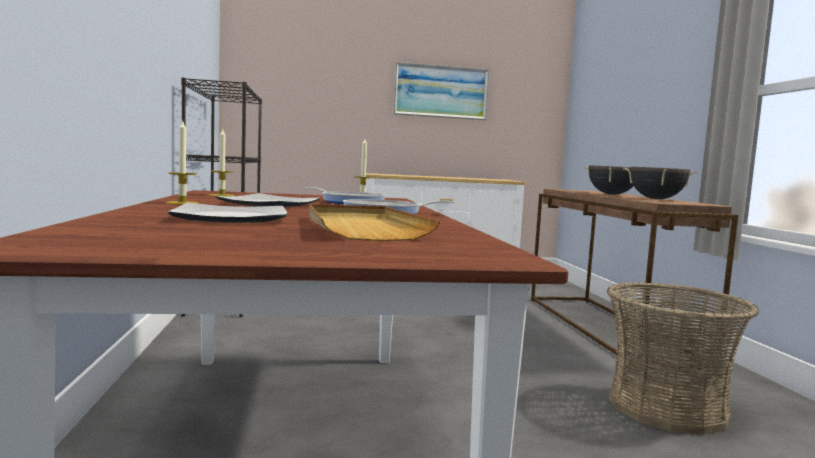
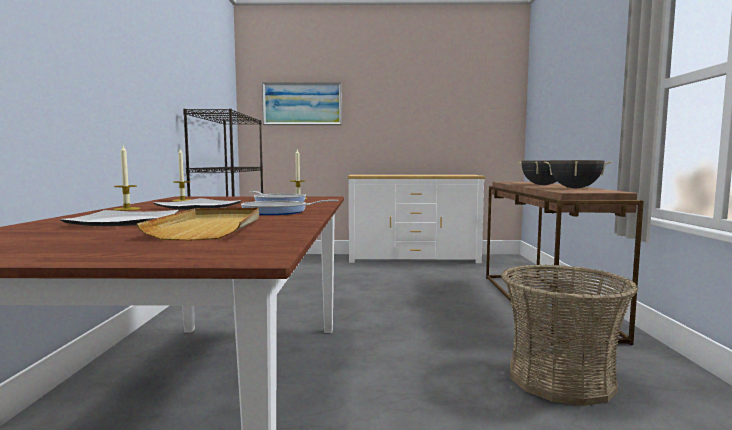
camera: 10 degrees right, 0 degrees up
picture [393,62,490,120] -> picture moved to [262,82,342,125]

